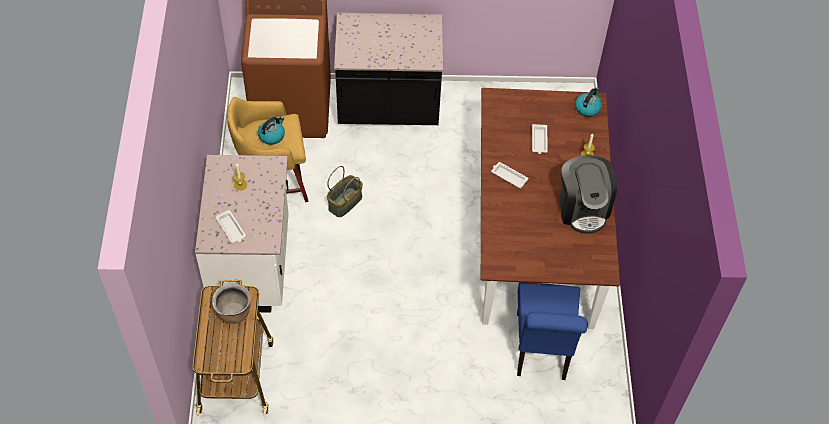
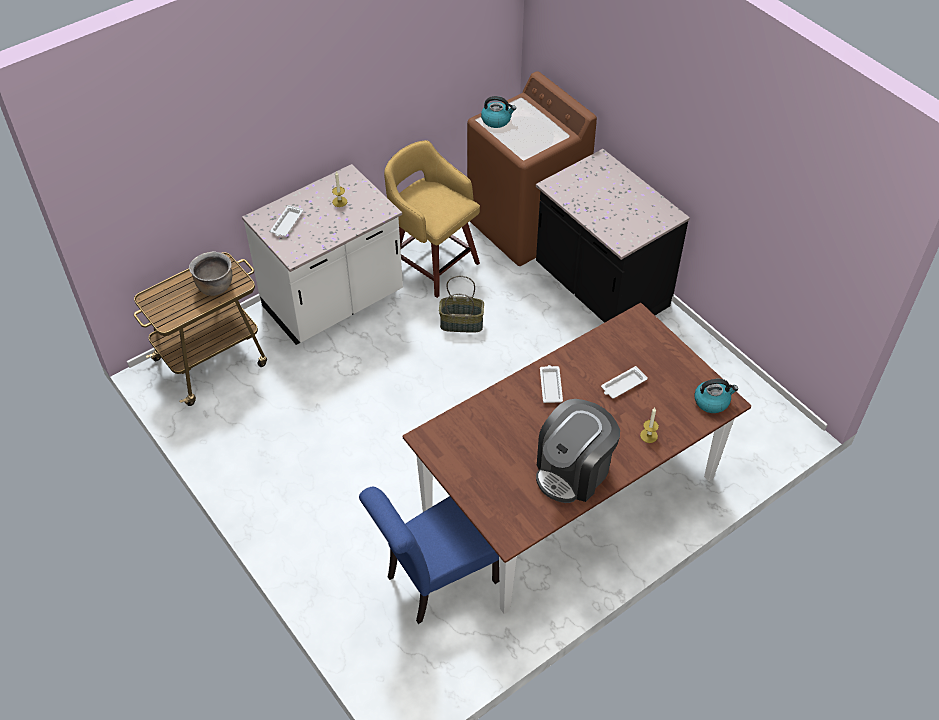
camera: 55 degrees right, 5 degrees down
kettle [258,116,285,145] -> kettle moved to [481,96,516,128]

